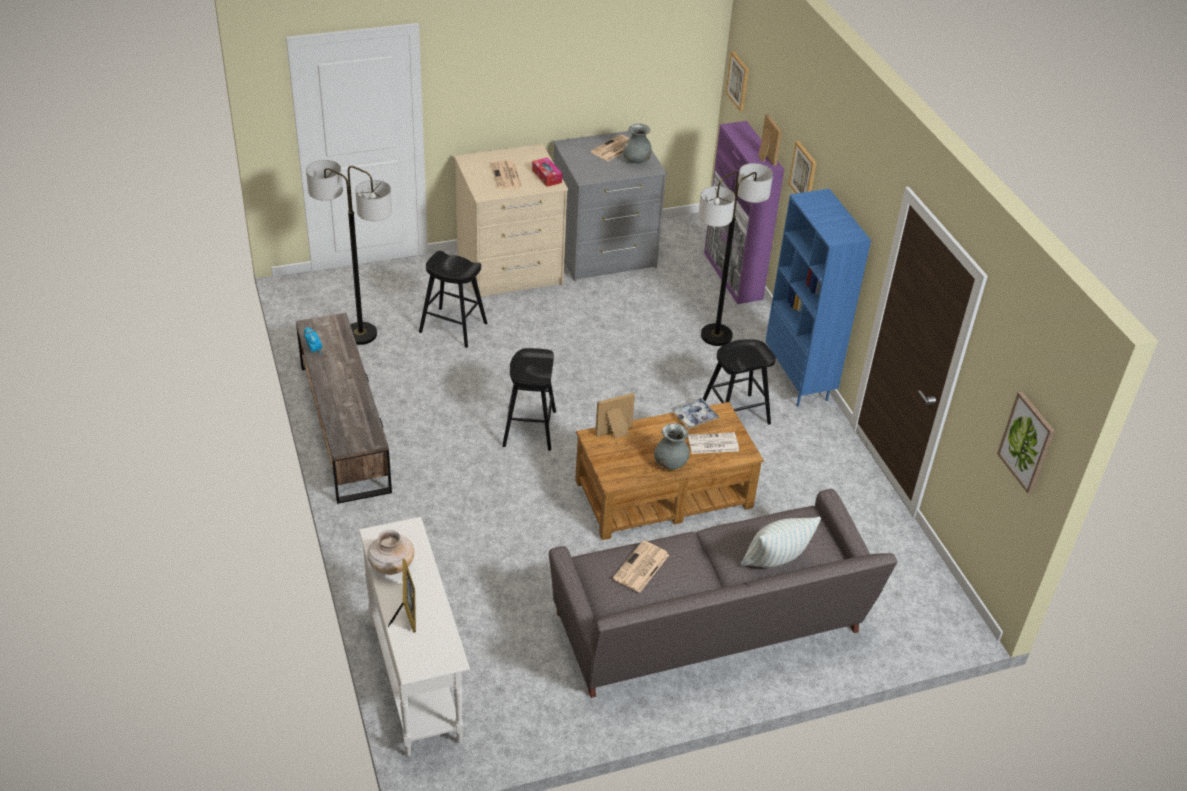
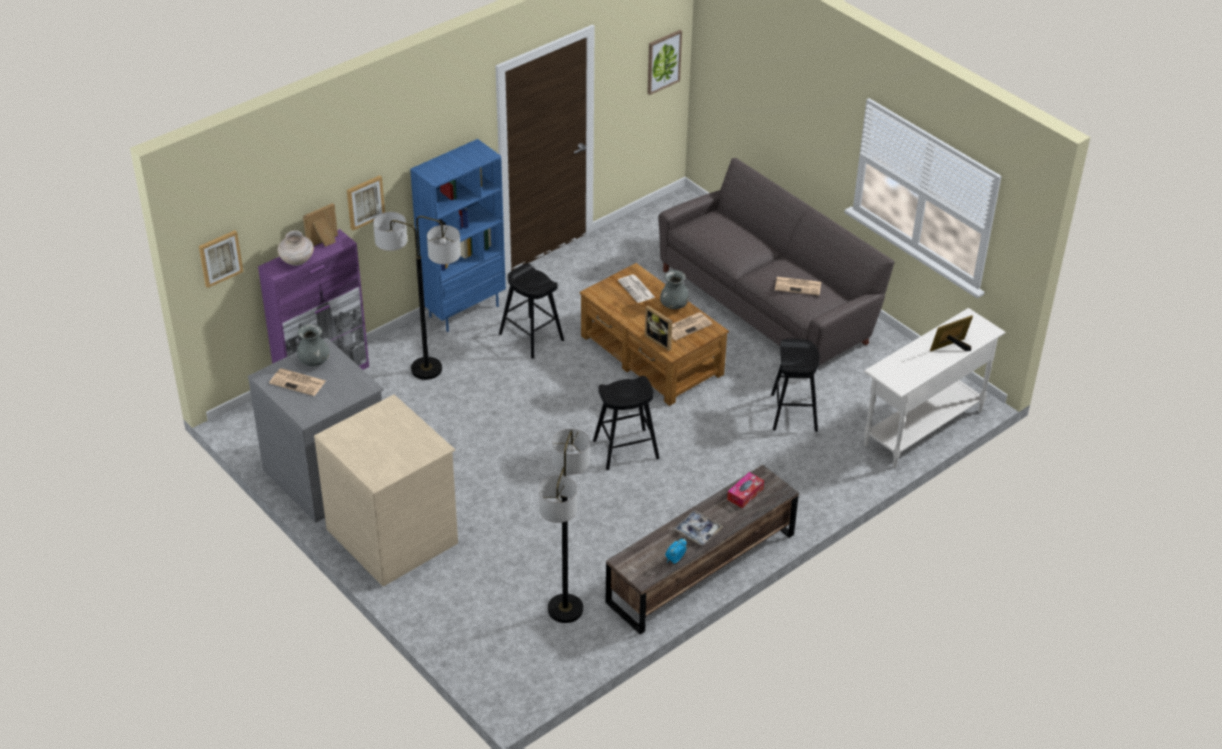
camera: 110 degrees left, 0 degrees up
beige vase [367,530,414,575] -> beige vase moved to [277,230,314,266]
black stool [419,251,487,348] -> black stool moved to [771,339,820,432]
newspaper [491,161,522,189] -> newspaper moved to [672,312,713,341]
tissue box [532,157,562,187] -> tissue box moved to [727,472,764,508]
tray [671,397,720,429] -> tray moved to [674,510,723,545]
pillow [741,517,821,567] -> none

